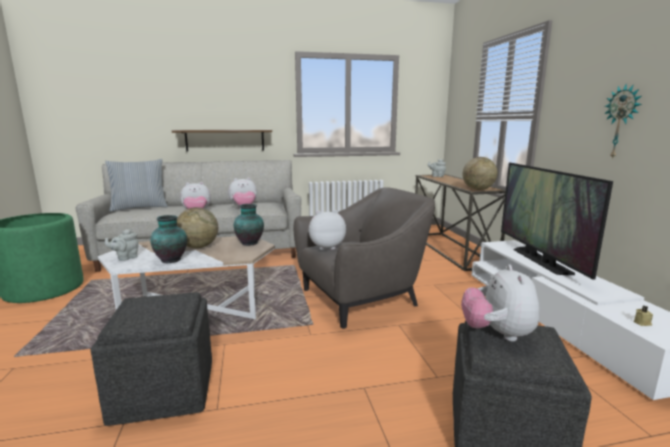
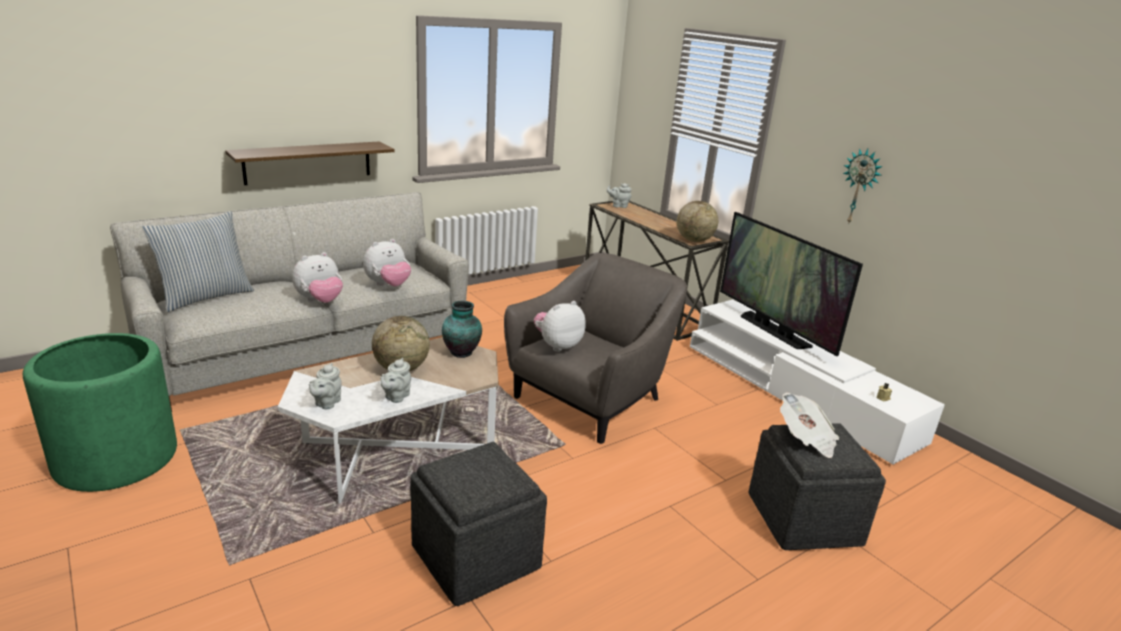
camera: 25 degrees left, 10 degrees up
vase [150,215,187,263] -> grey teapot [380,358,411,403]
plush toy [461,264,539,341] -> newspaper [780,392,839,458]

